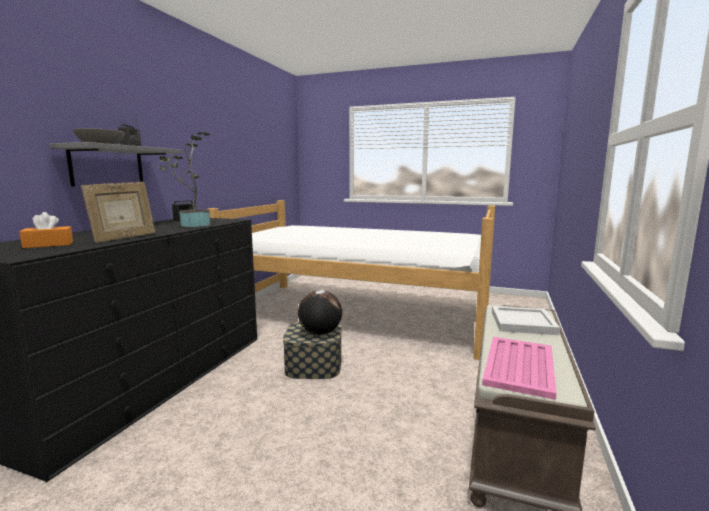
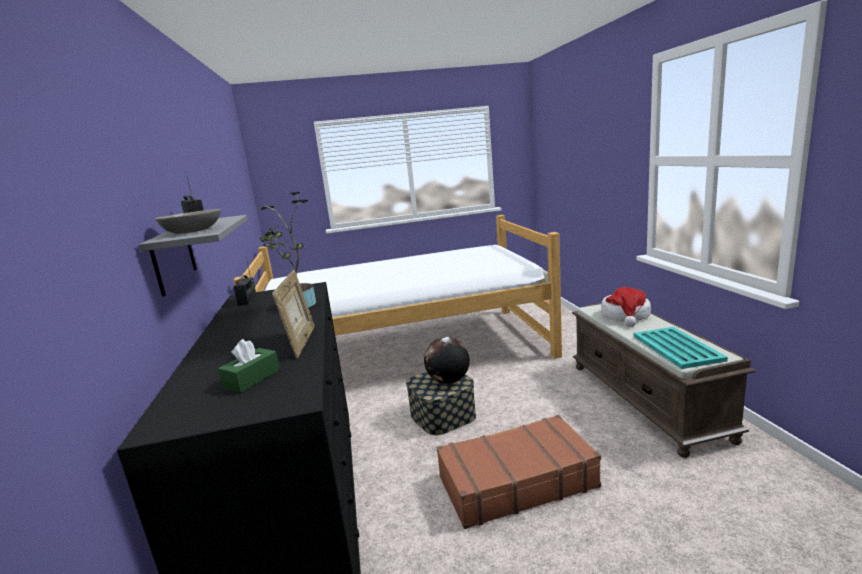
camera: 30 degrees left, 5 degrees up
orange tissue box [19,212,73,248] -> green tissue box [218,339,280,393]
pink tray [482,337,556,400] -> turquoise tray [634,327,728,369]
white tray [492,306,560,335] -> hat [601,287,651,327]
none -> brown suitcase [437,415,601,529]

